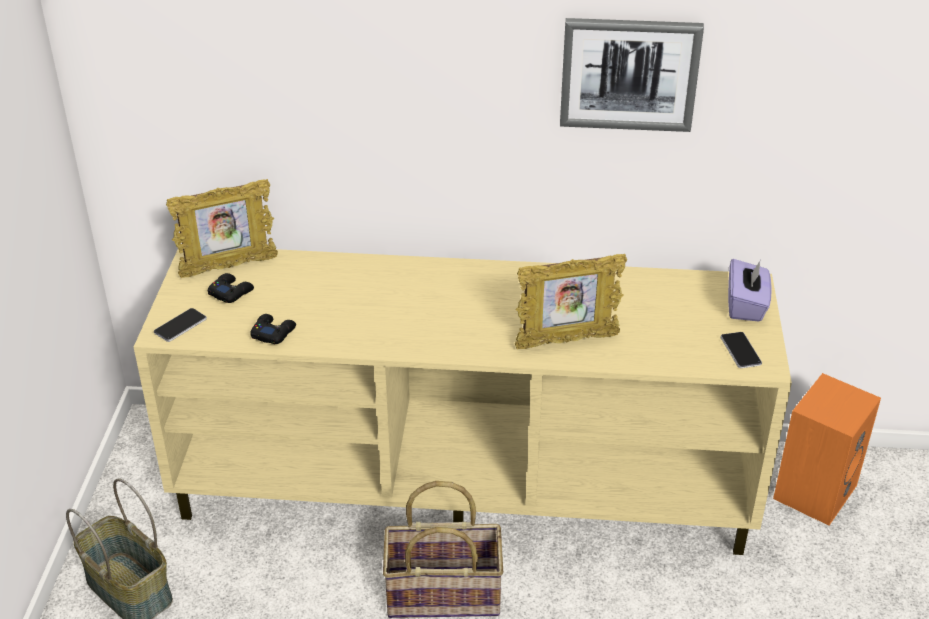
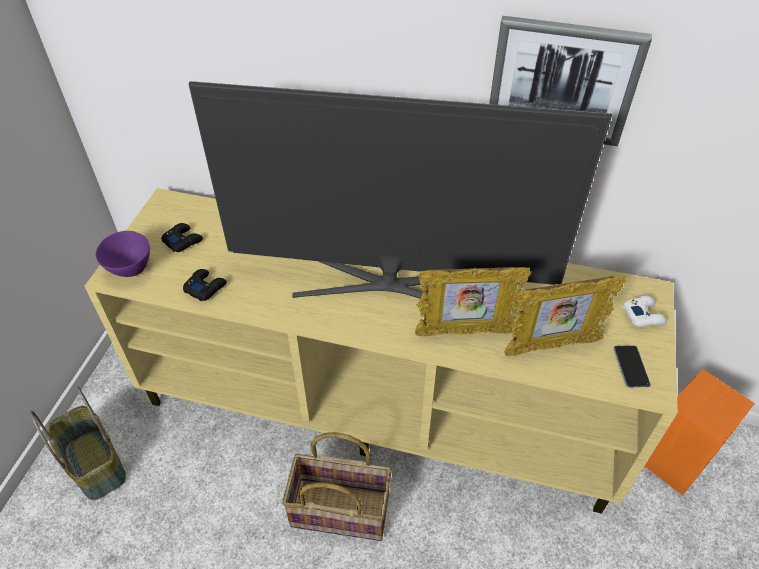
camera: 10 degrees right, 10 degrees up
phone [154,308,207,342] -> purple bowl [96,231,150,277]
picture frame [166,179,278,278] -> picture frame moved to [504,276,626,356]
purple tissue box [728,259,771,322] -> white game controller [622,296,667,327]
none -> television [189,81,612,300]

